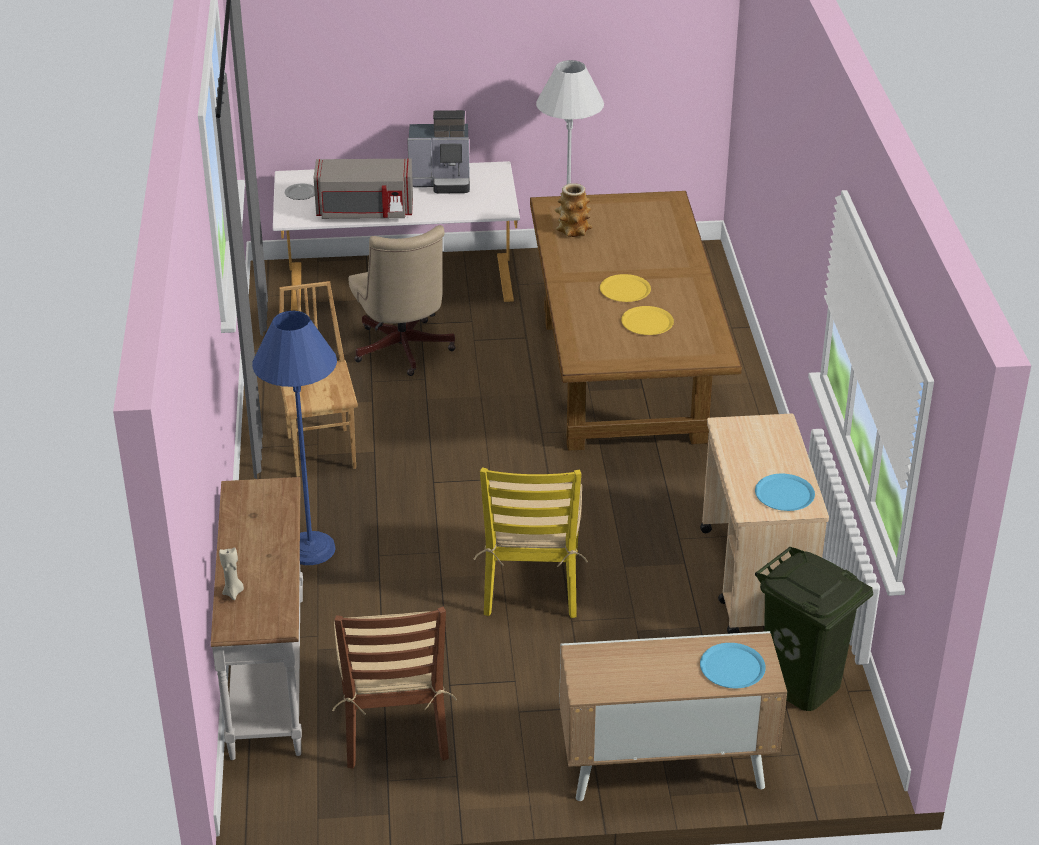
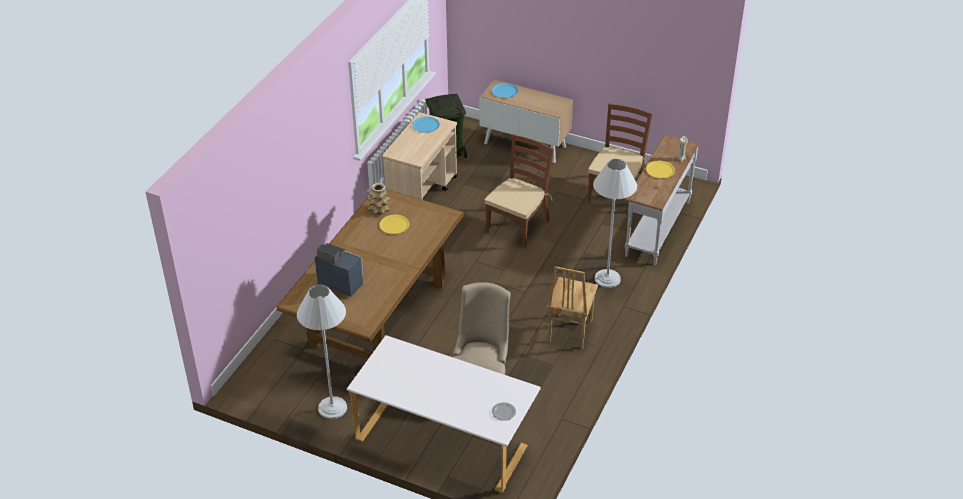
camera: 150 degrees left, 5 degrees up
blue floor lamp [252,311,337,565] -> white floor lamp [593,159,637,288]
grey microwave [313,158,413,219] -> none
coffee machine [407,110,470,193] -> coffee machine moved to [315,243,364,297]
yellow chair [473,467,588,618] -> brown chair [485,134,554,248]
vase [555,183,592,237] -> vase moved to [368,183,390,214]
yellow plate [600,274,651,302] -> yellow plate moved to [646,161,675,178]

